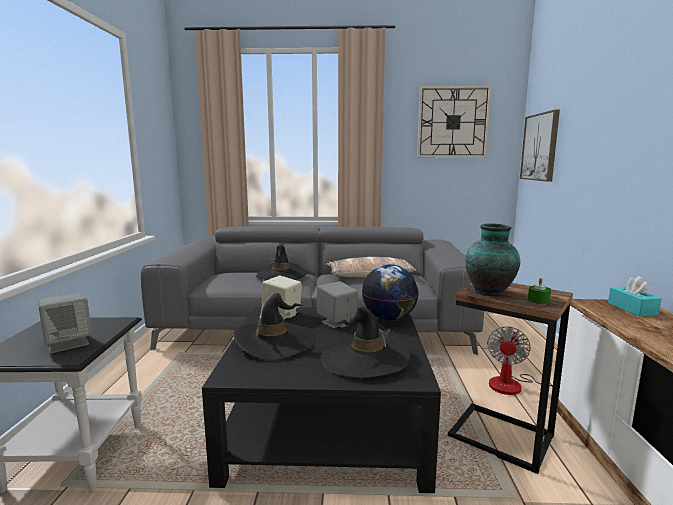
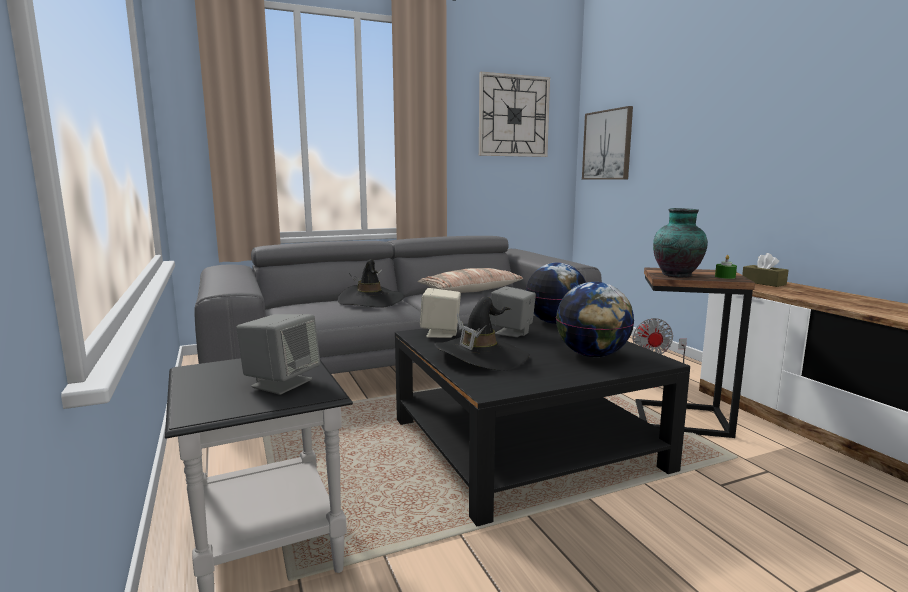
camera: 25 degrees left, 0 degrees up
black hat [321,306,411,378] -> globe [556,282,634,357]
turquoise tissue box [608,276,661,317] -> brown tissue box [742,253,789,287]

